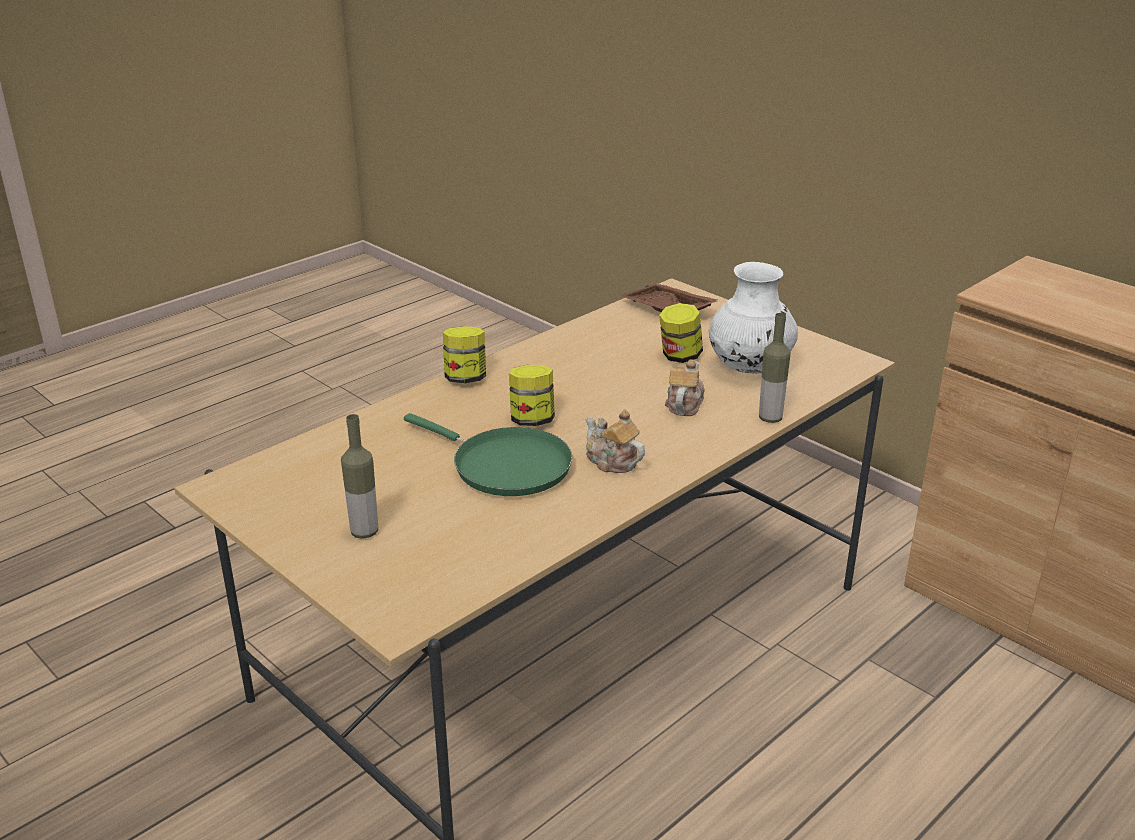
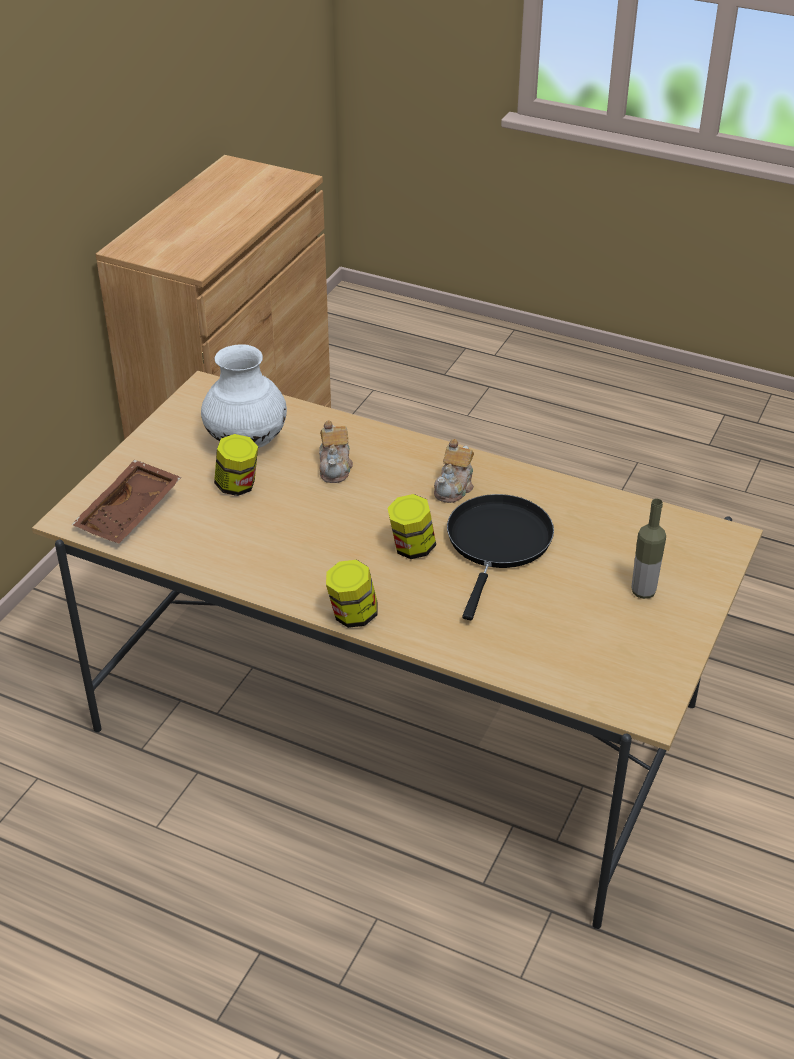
camera: 110 degrees left, 10 degrees up
green frying pan [404,413,572,496] -> black frying pan [447,494,554,620]
teapot [665,360,704,416] -> teapot turned 90 degrees counterclockwise [319,420,353,483]
bottle [759,313,791,423] -> none

